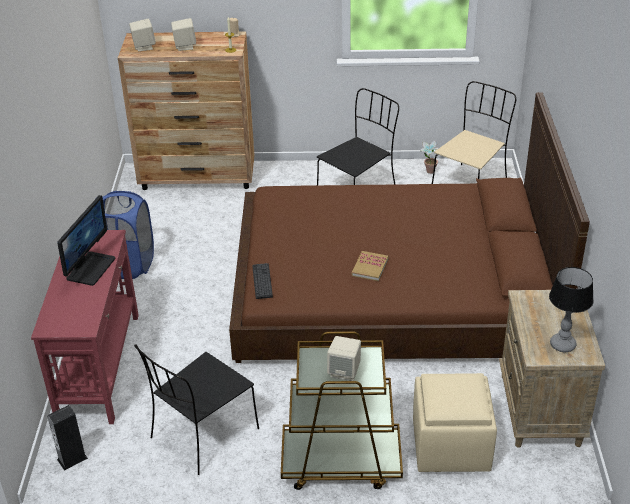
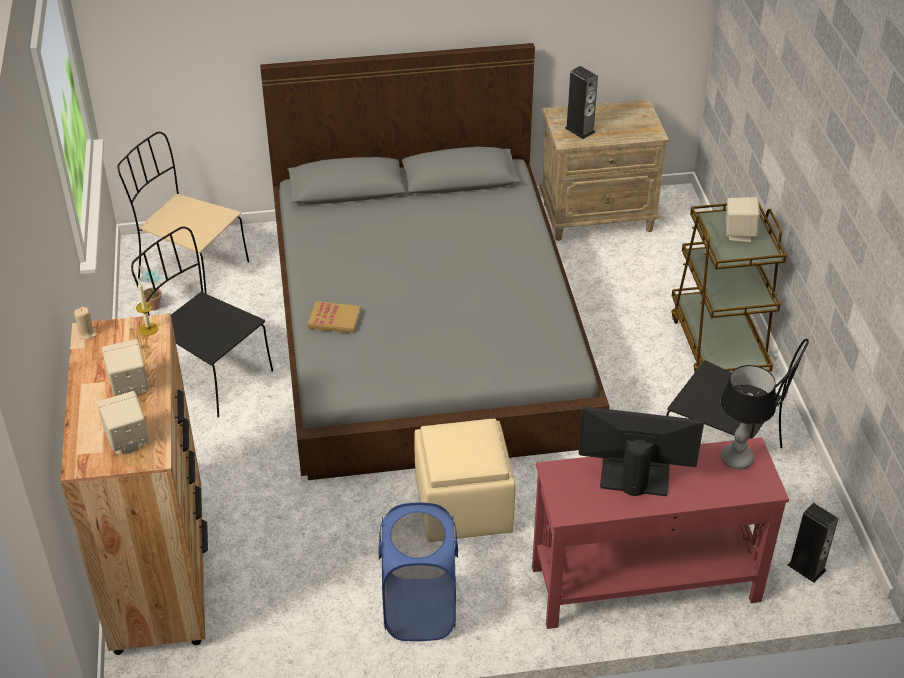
camera: 100 degrees left, 5 degrees up
brown bed [229,93,590,363] -> grey bed [260,43,609,480]
keyboard [252,263,273,299] -> none
book [351,251,388,281] -> book moved to [308,301,361,333]
beige ottoman [413,373,497,472] -> beige ottoman moved to [414,419,516,539]
table lamp [549,267,594,352] -> table lamp moved to [720,365,776,469]
none -> speaker [565,66,598,139]

